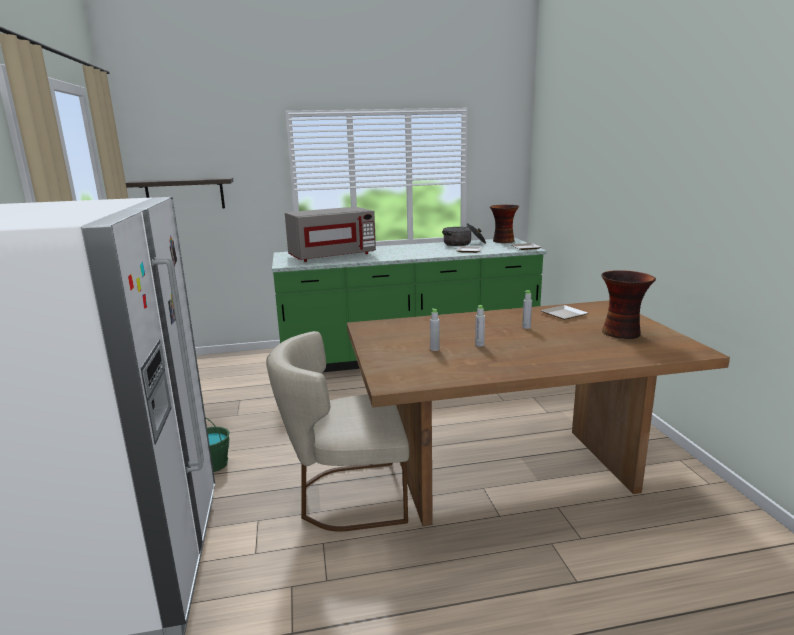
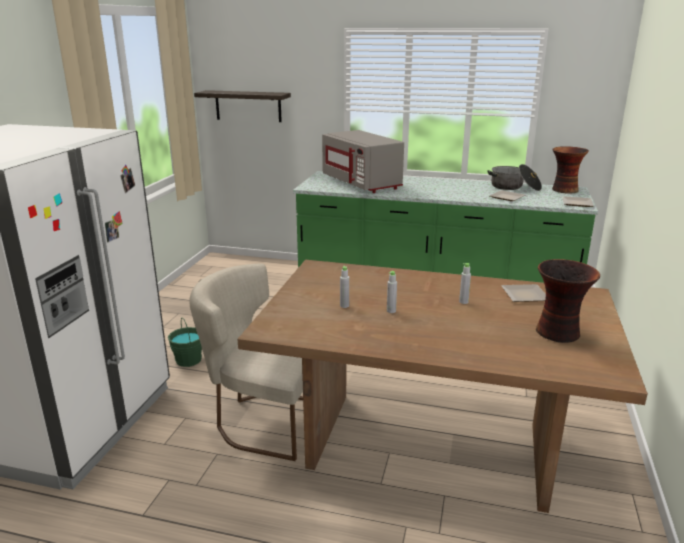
camera: 25 degrees right, 5 degrees up
grey microwave [285,207,376,262] -> grey microwave turned 60 degrees clockwise [322,130,404,193]

